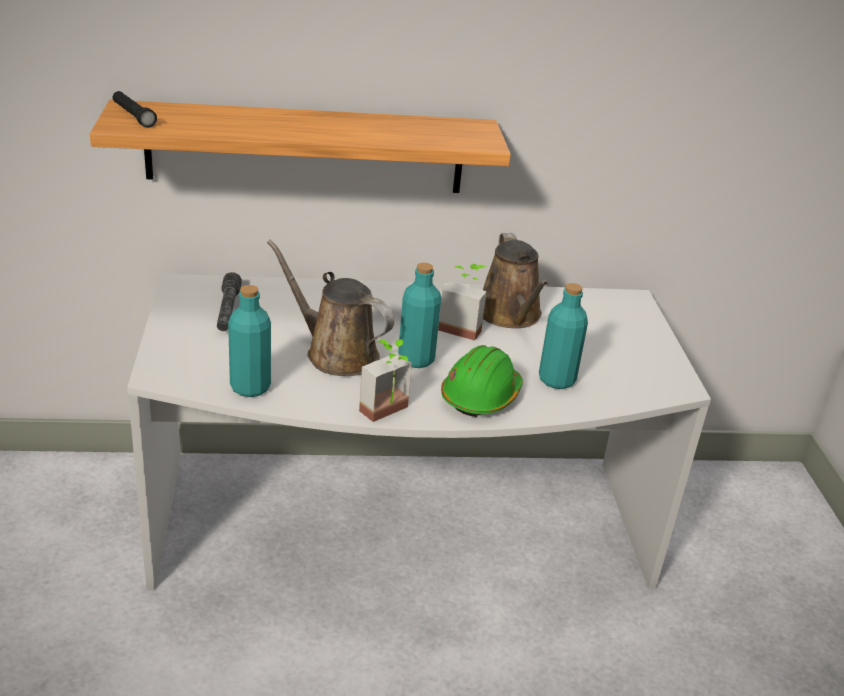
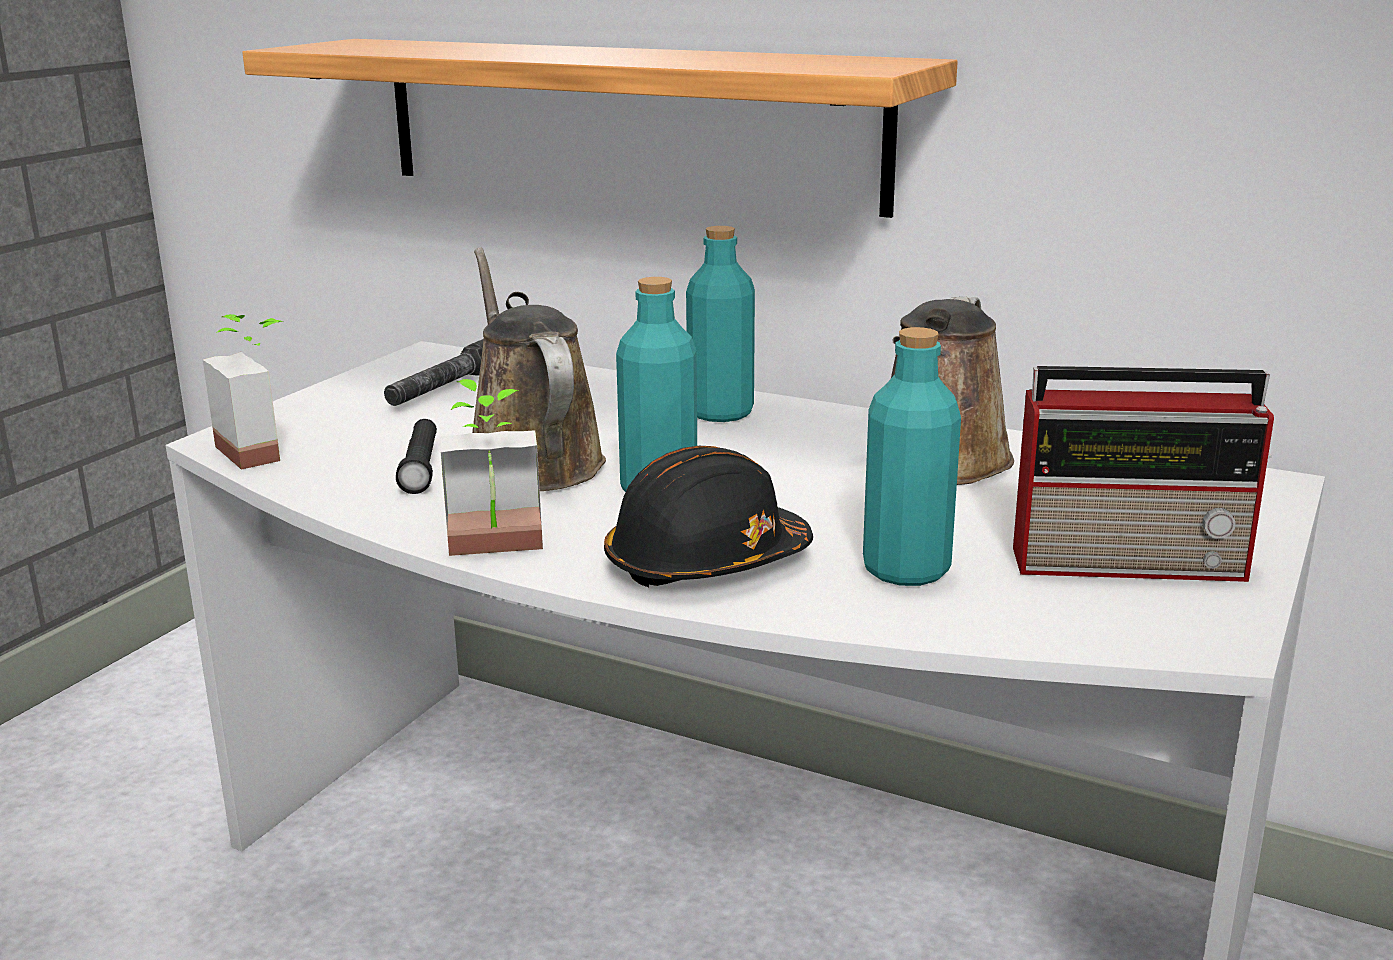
camera: 35 degrees right, 10 degrees down
black flashlight [113,91,157,128] -> black flashlight moved to [396,419,437,494]
turquoise bottle [228,285,271,397] -> turquoise bottle moved to [686,226,755,422]
potted plant [438,264,487,341] -> potted plant moved to [203,314,284,470]
green hard hat [441,345,523,417] -> black hard hat [604,446,813,587]
none -> radio [1013,366,1274,582]

